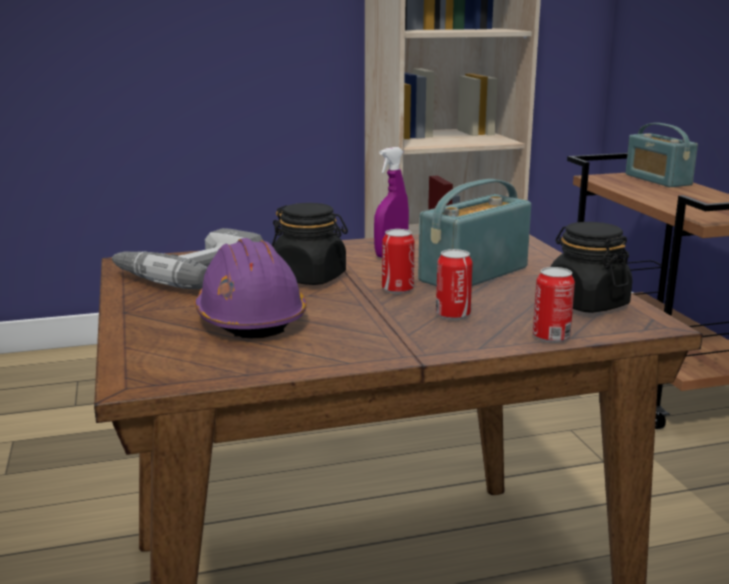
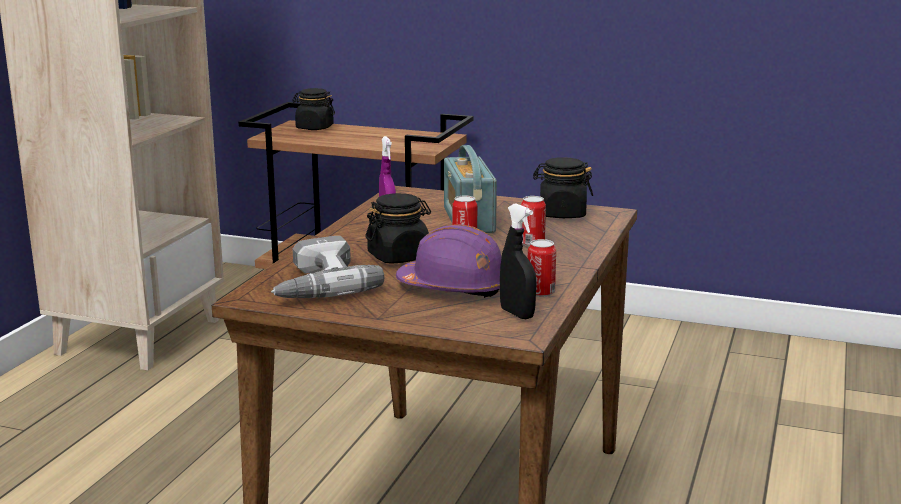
camera: 55 degrees left, 0 degrees up
can [533,267,575,343] -> can moved to [528,239,556,297]
radio [625,123,698,187] -> black jar [292,88,335,130]
none -> black spray bottle [500,203,537,319]

